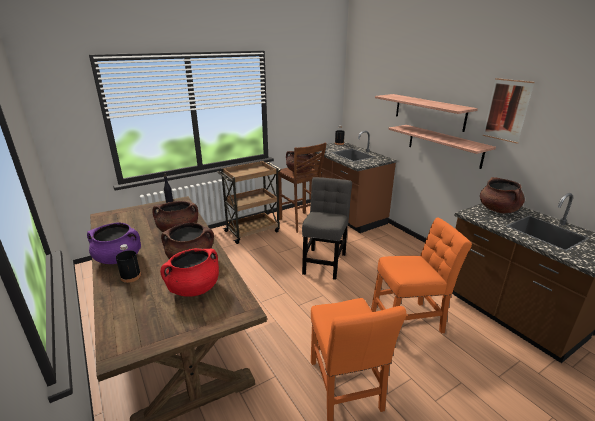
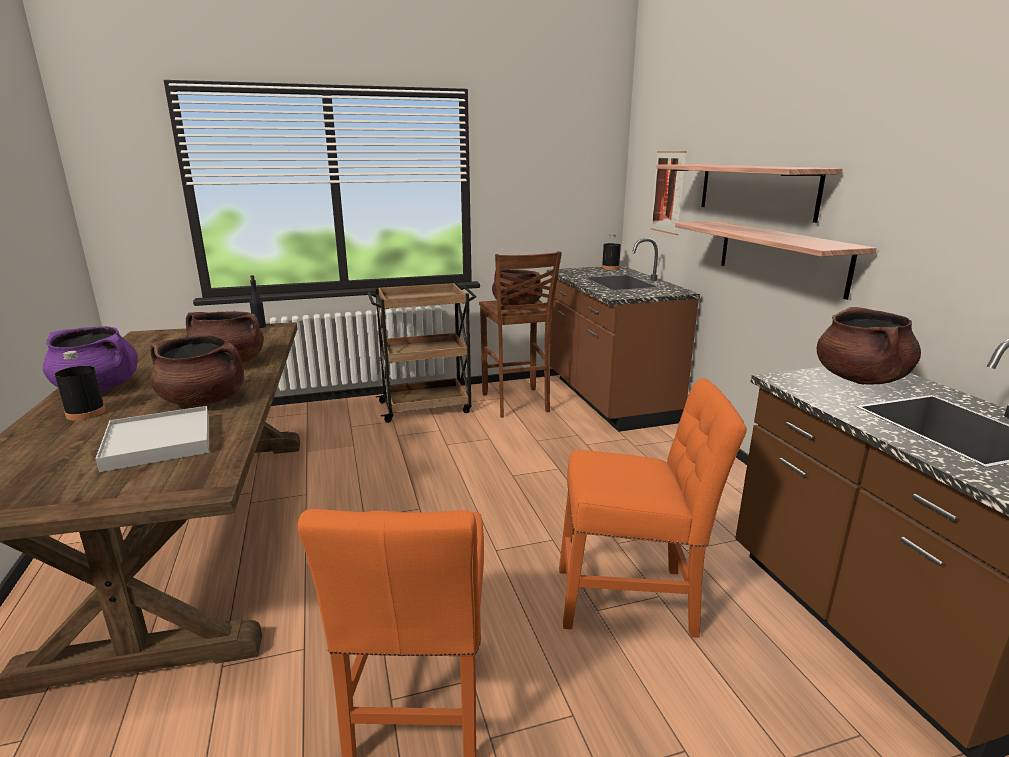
camera: 15 degrees right, 5 degrees down
red cooking pot [160,248,219,297] -> white tray [95,406,209,472]
grey chair [302,177,352,280] -> none
picture [483,78,535,144] -> picture moved to [651,151,687,235]

